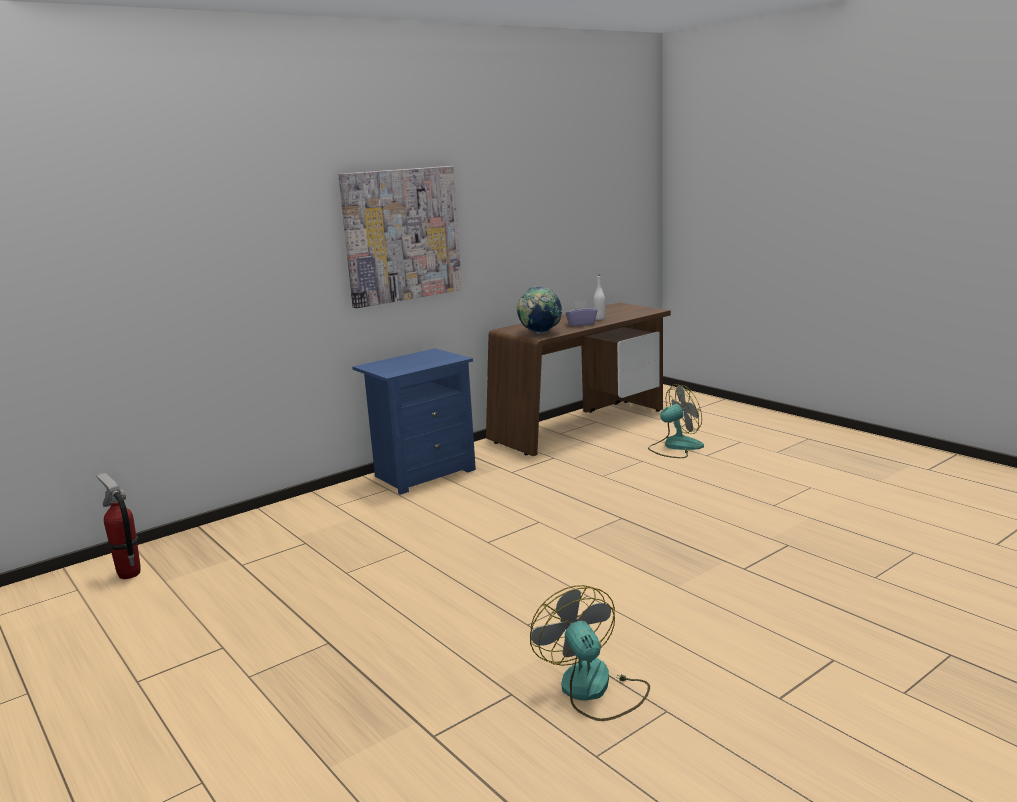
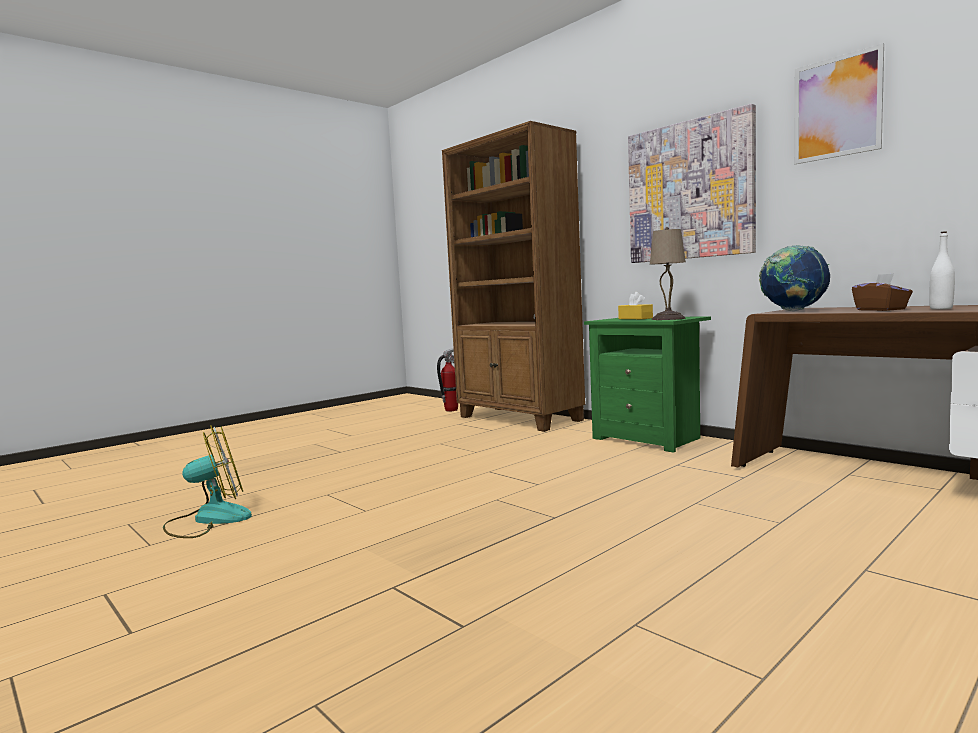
camera: 85 degrees right, 10 degrees down
blue nightstand [352,348,476,495] -> green nightstand [584,316,711,453]
purple tissue box [565,301,597,326] -> brown tissue box [852,273,913,311]
fan [648,384,704,458] -> none
none -> brown bookcase [442,121,585,432]
none -> yellow tissue box [618,292,653,319]
none -> beige table lamp [650,227,686,320]
none -> picture [794,43,884,164]

